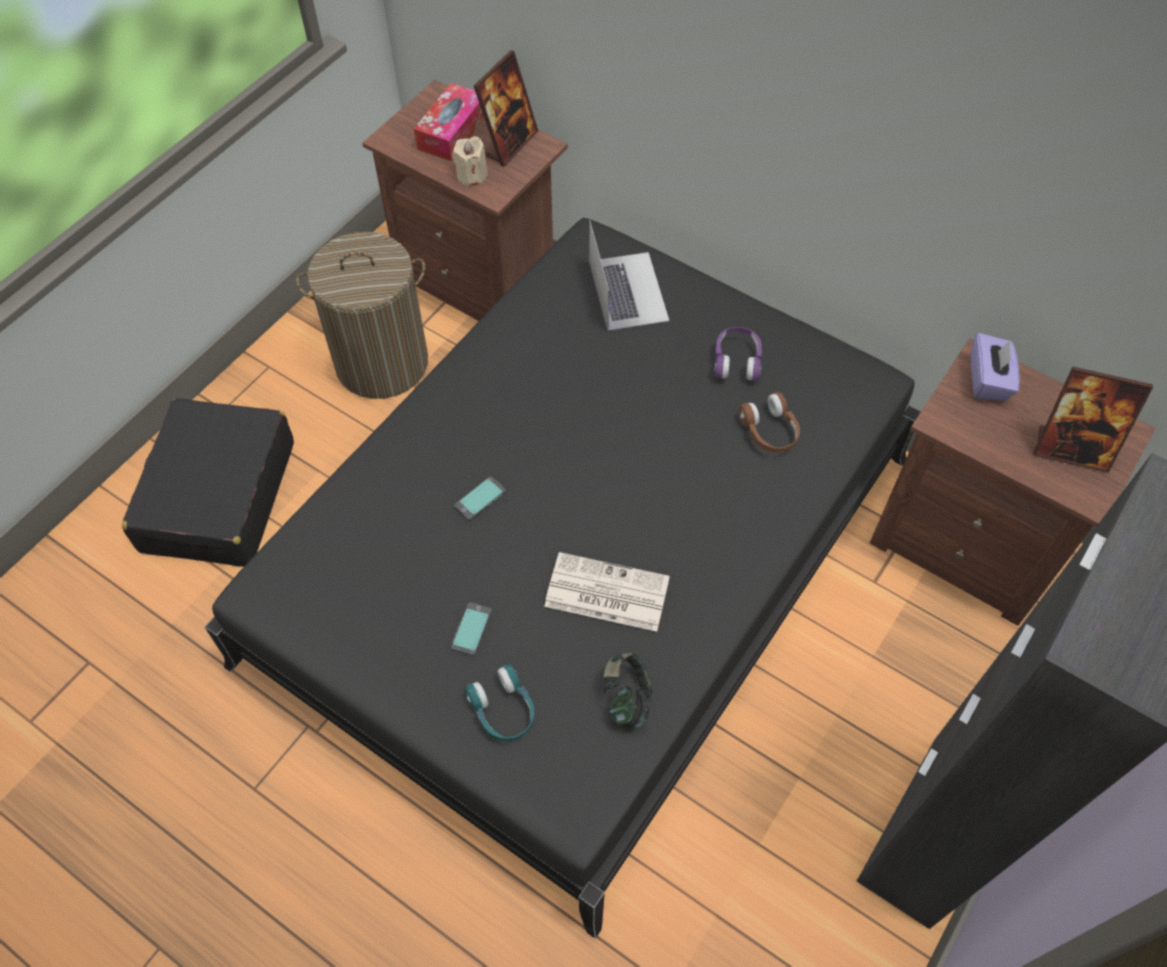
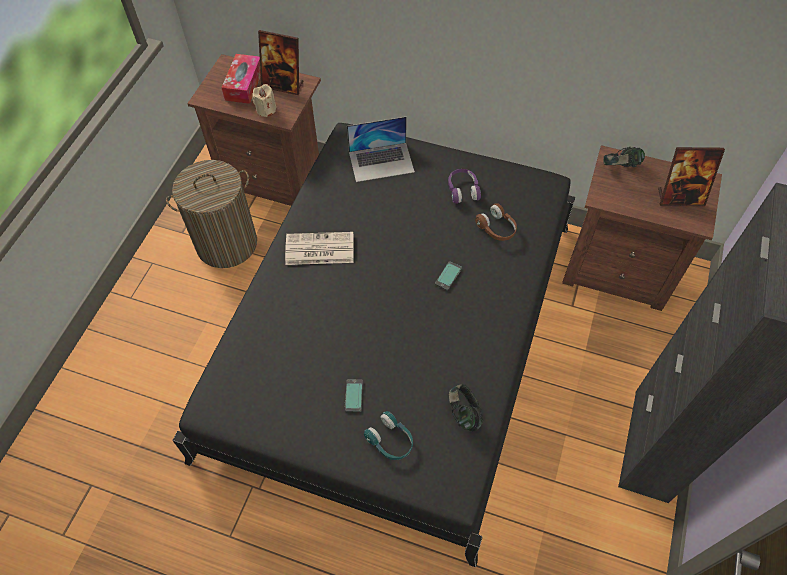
camera: 15 degrees left, 0 degrees up
black suitcase [122,398,294,567] -> none
phone [454,476,506,521] -> phone moved to [435,261,462,291]
picture frame [474,50,538,166] -> picture frame turned 90 degrees clockwise [258,30,303,95]
newspaper [544,552,670,632] -> newspaper moved to [285,232,354,265]
laptop [589,220,669,331] -> laptop turned 105 degrees clockwise [347,117,415,182]
purple tissue box [970,333,1020,401] -> headphones [603,147,645,167]

